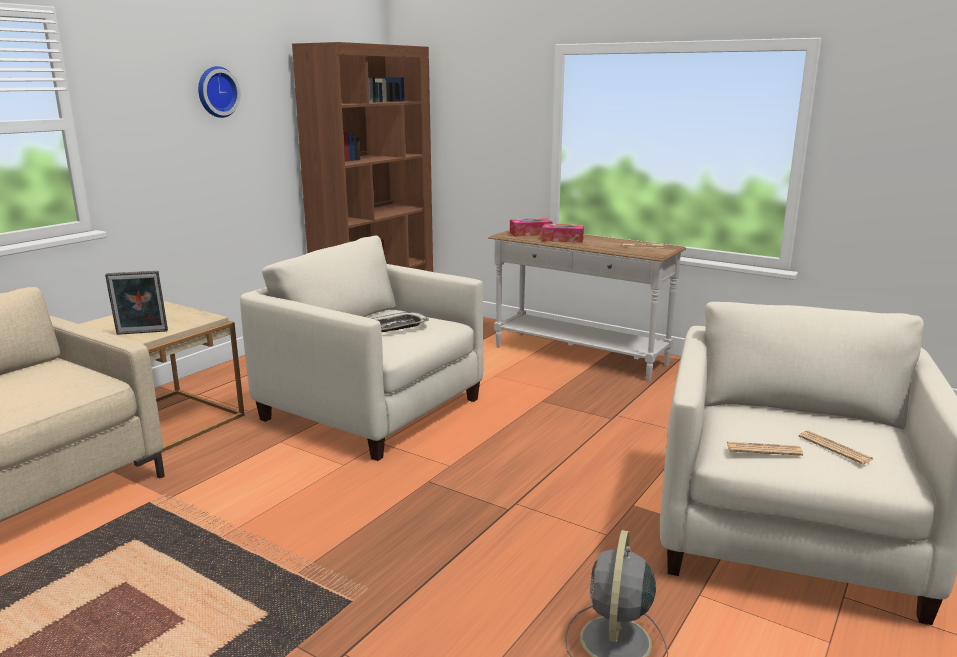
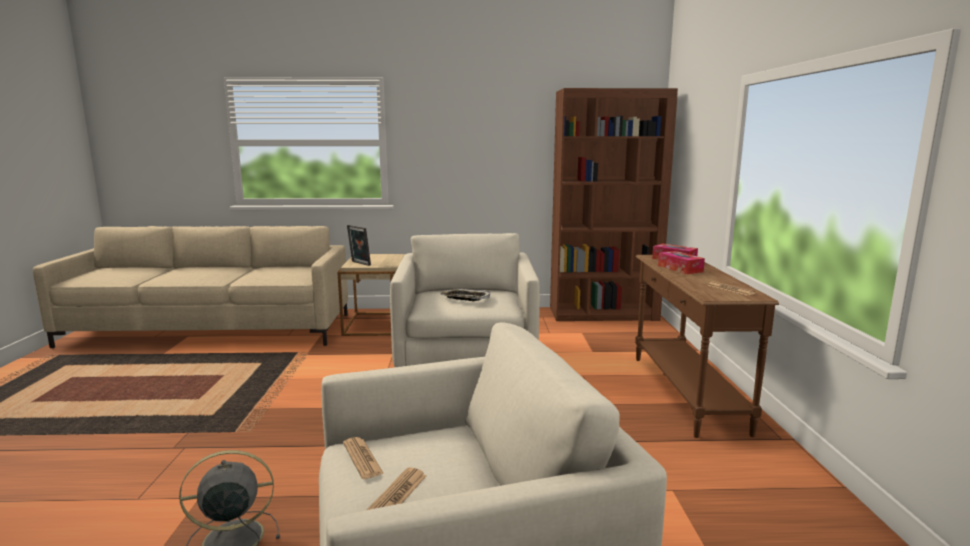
camera: 55 degrees right, 5 degrees down
wall clock [198,66,241,118] -> none
white console table [488,230,686,381] -> brown console table [635,255,779,438]

